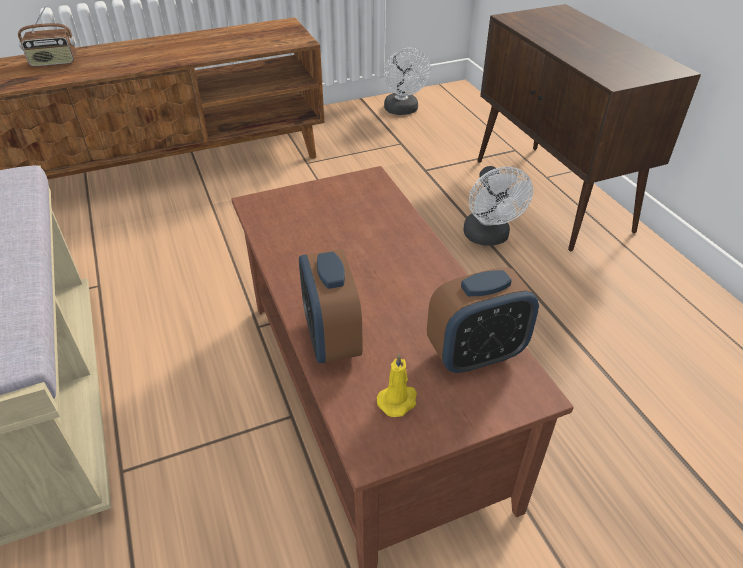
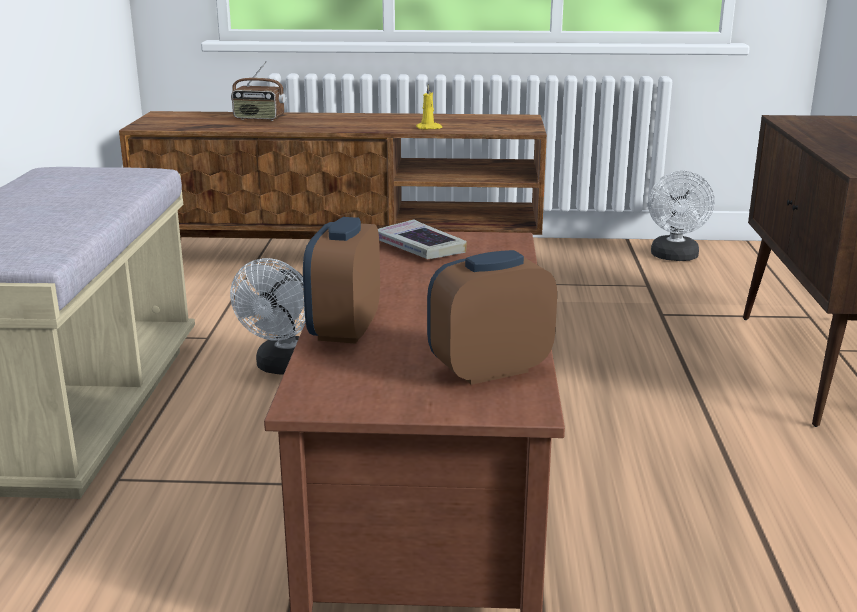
camera: 25 degrees right, 20 degrees down
yellow candle [377,353,417,417] -> yellow candle moved to [416,84,442,129]
alarm clock [427,267,539,374] -> alarm clock turned 150 degrees clockwise [427,250,557,385]
white fan [463,166,533,246] -> white fan moved to [230,258,306,375]
none -> book [378,220,467,259]

